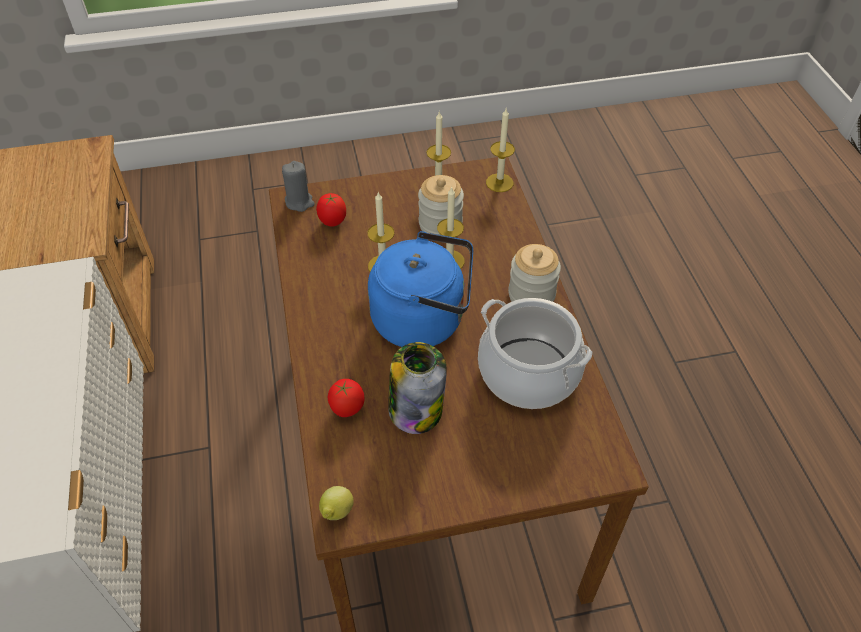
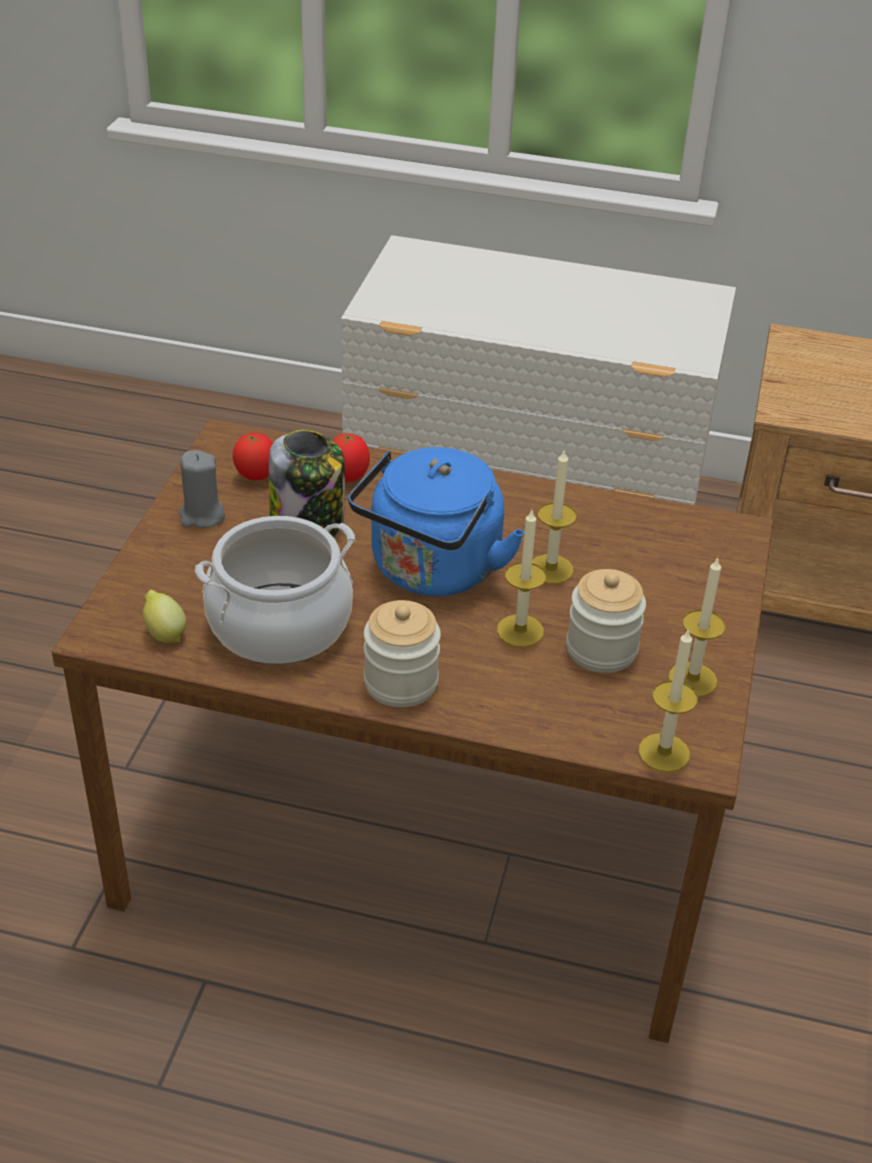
camera: 115 degrees right, 10 degrees down
grey candle [282,161,315,212] -> grey candle moved to [179,450,225,528]
tomato [316,193,346,227] -> tomato moved to [233,433,273,481]
lemon [319,486,354,520] -> lemon moved to [143,590,186,643]

